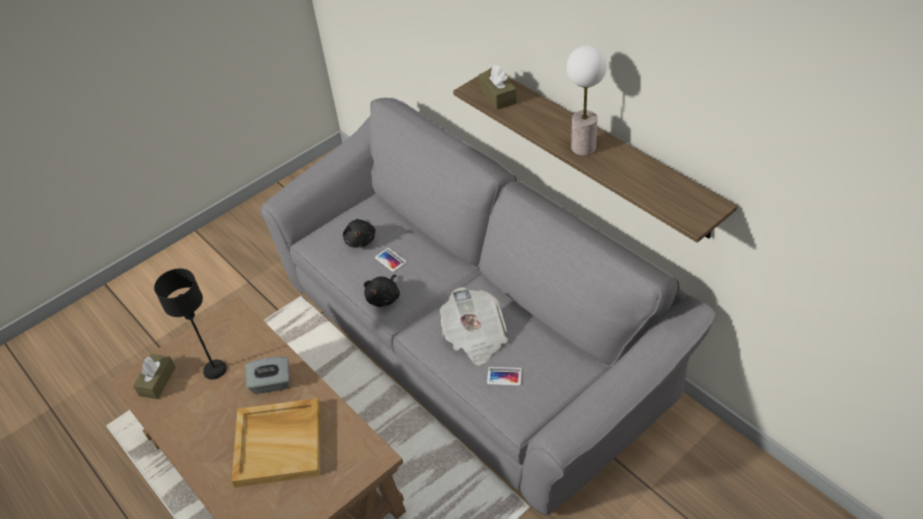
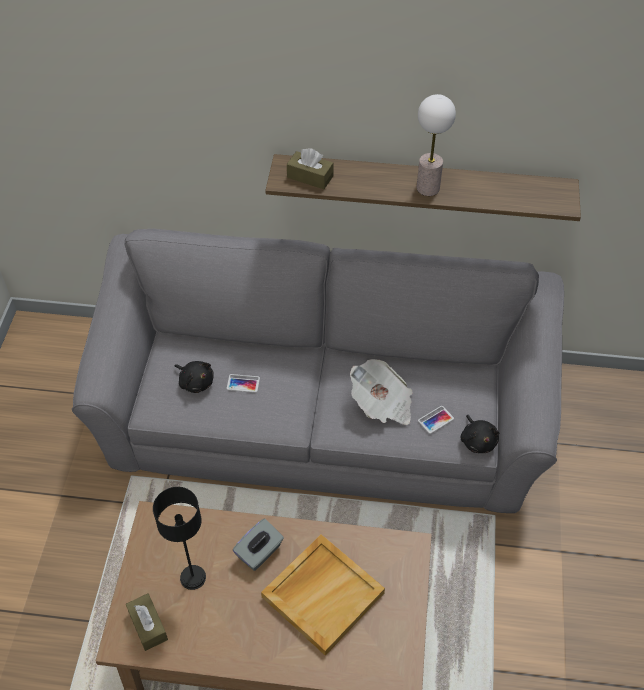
camera: 45 degrees left, 5 degrees up
black plush toy [364,275,400,307] -> black plush toy moved to [461,415,499,453]

